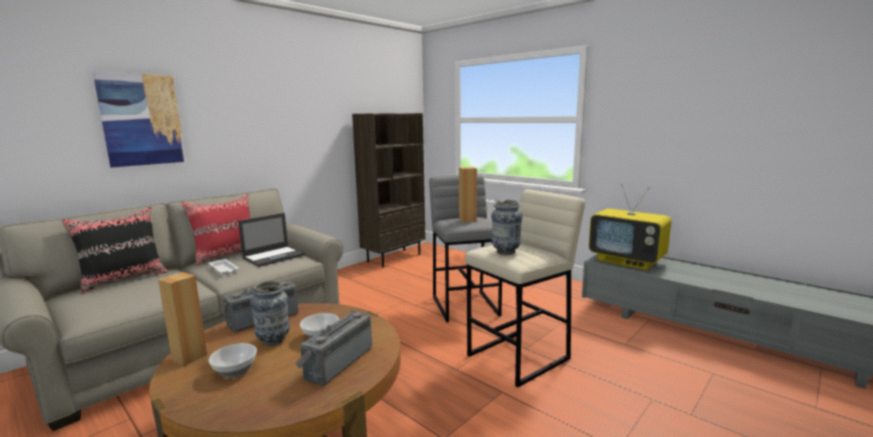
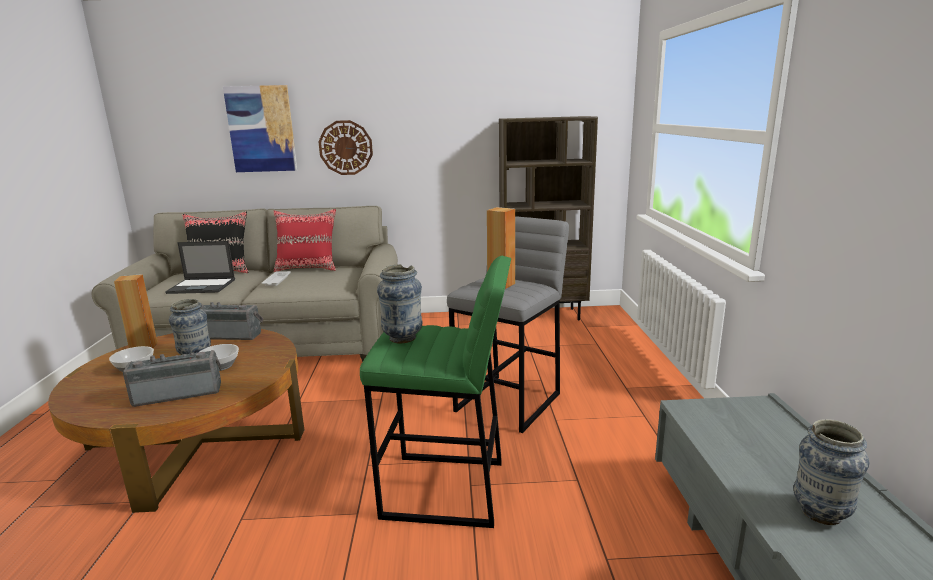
camera: 45 degrees right, 5 degrees up
laptop [238,213,305,267] -> laptop moved to [165,241,235,294]
beige stool [465,189,585,387] -> green stool [360,256,511,528]
television [589,184,671,270] -> none
none -> wall clock [318,120,373,175]
none -> vase [794,419,870,525]

